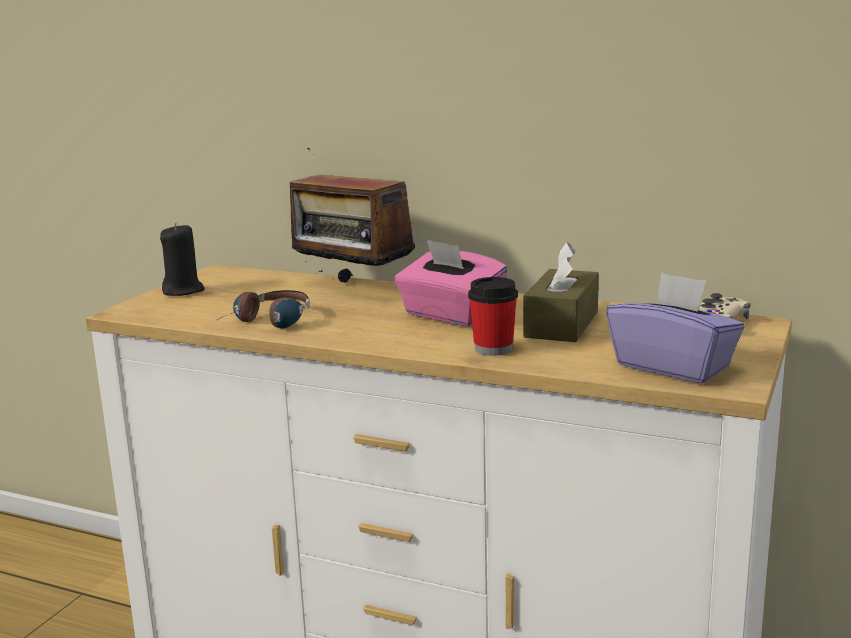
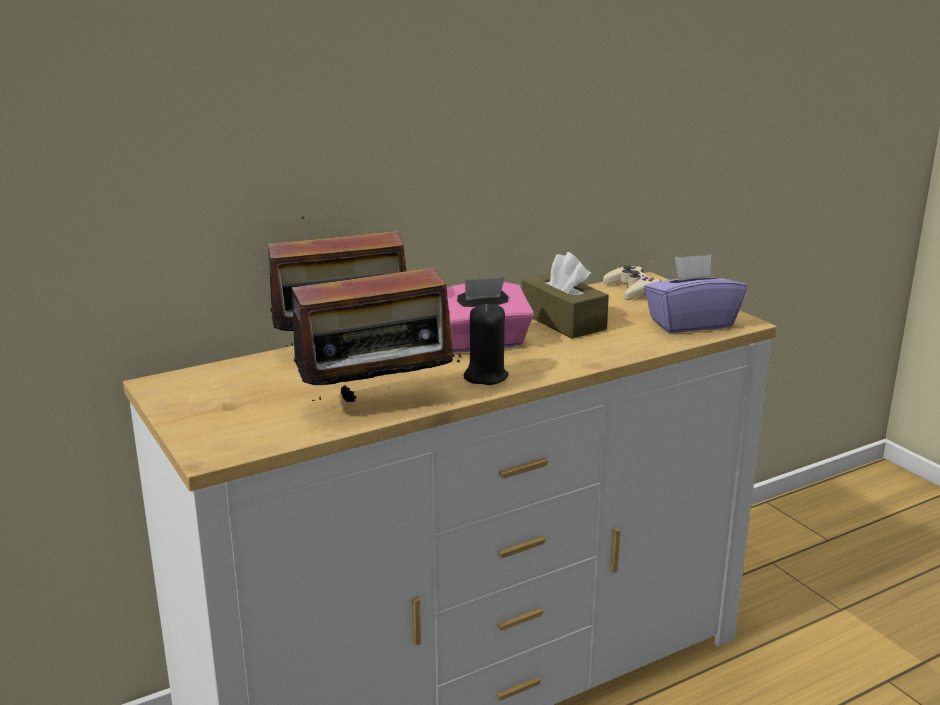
camera: 55 degrees left, 5 degrees up
black candle [160,223,205,296] -> black candle moved to [464,304,509,385]
headphones [215,290,310,329] -> radio [276,257,463,402]
cup [468,277,518,356] -> none

